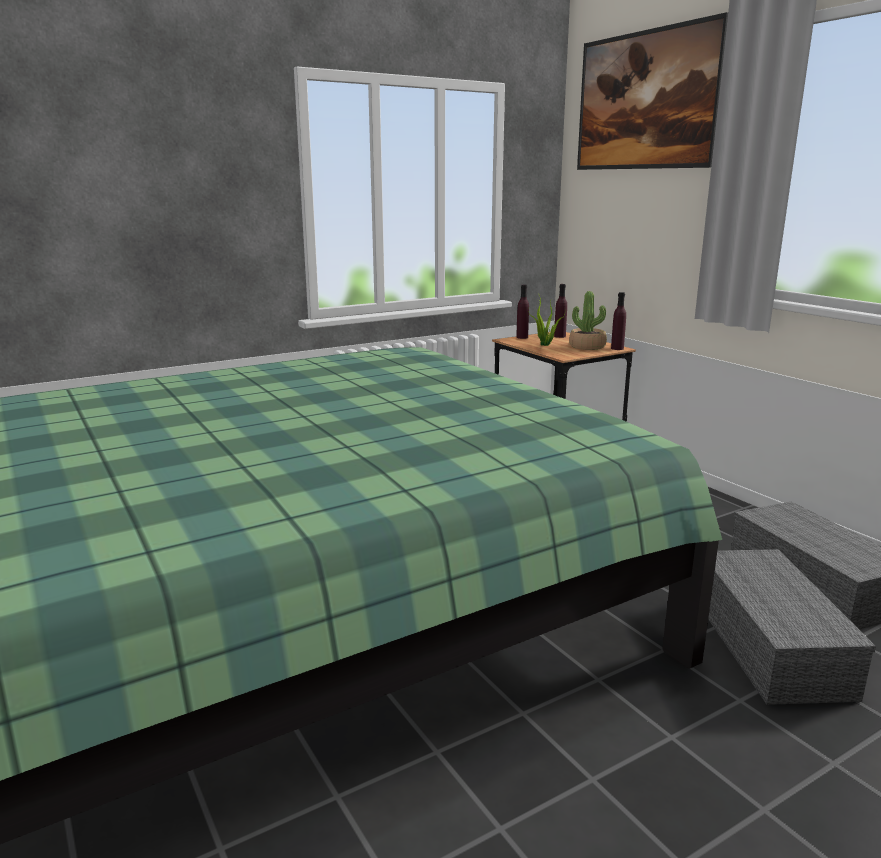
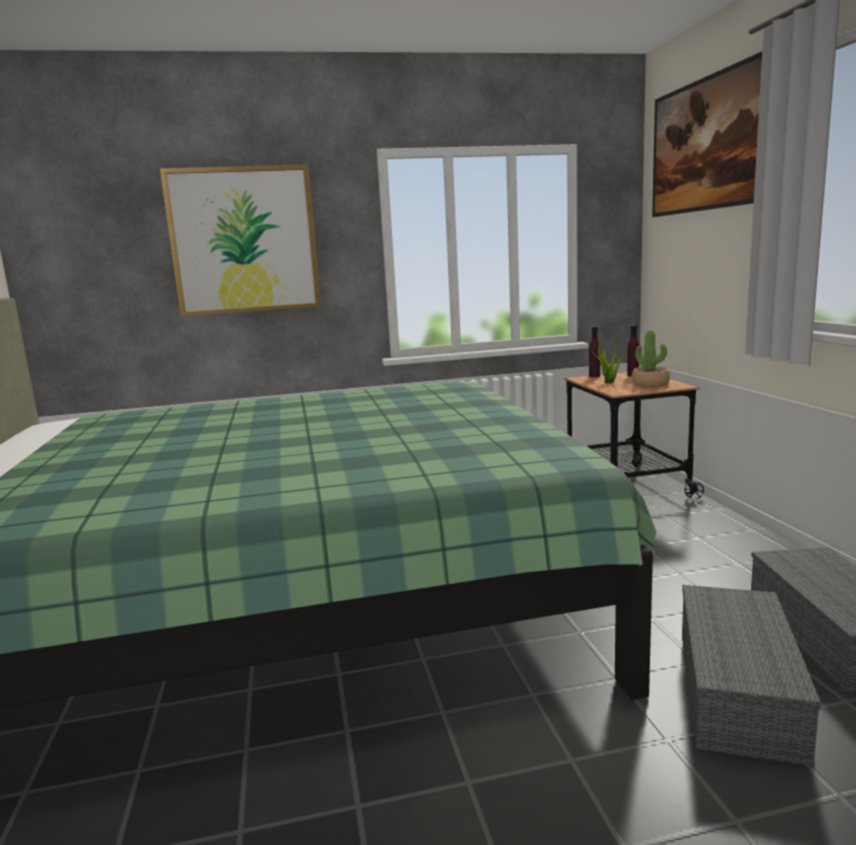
camera: 20 degrees right, 5 degrees down
purple bottle [611,292,626,350] -> none
none -> picture [160,164,321,316]

